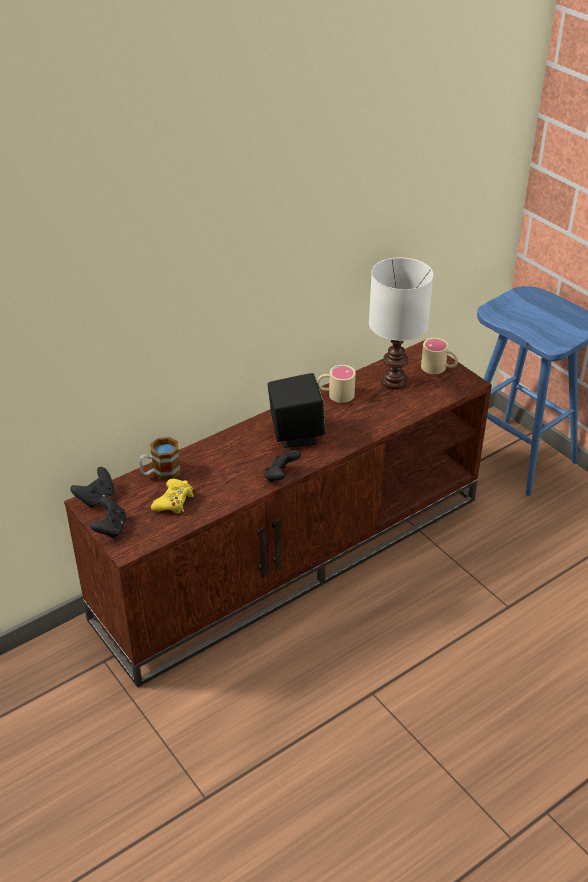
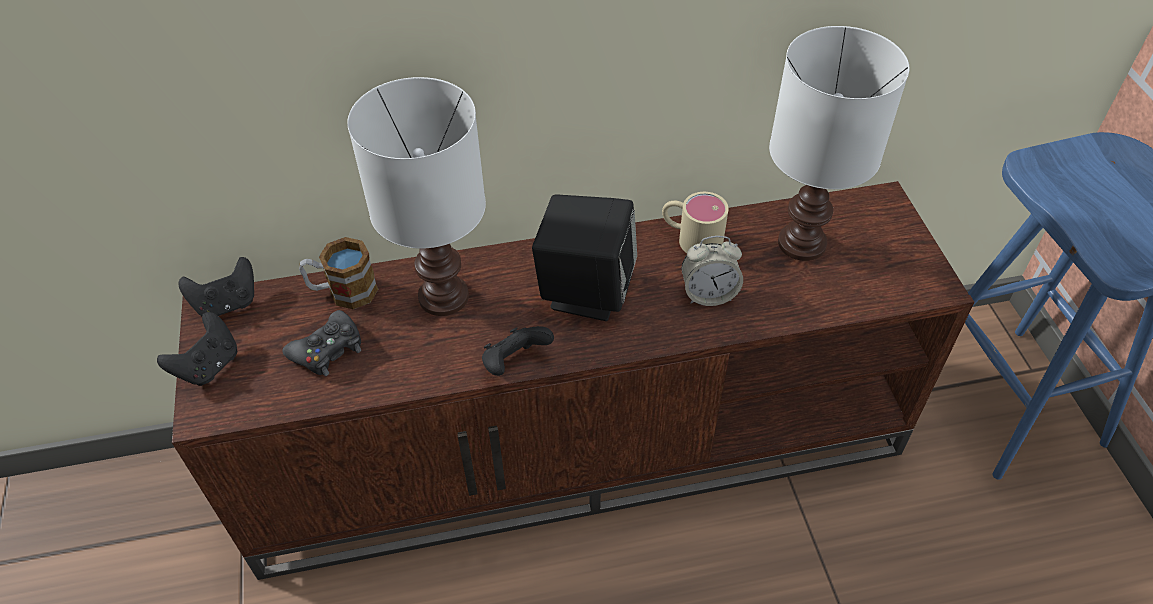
camera: 25 degrees right, 10 degrees up
yellow game controller [151,479,194,513] -> black game controller [282,310,361,376]
beige mug [421,338,458,374] -> none
none -> white table lamp [347,77,486,316]
none -> alarm clock [682,236,743,306]

